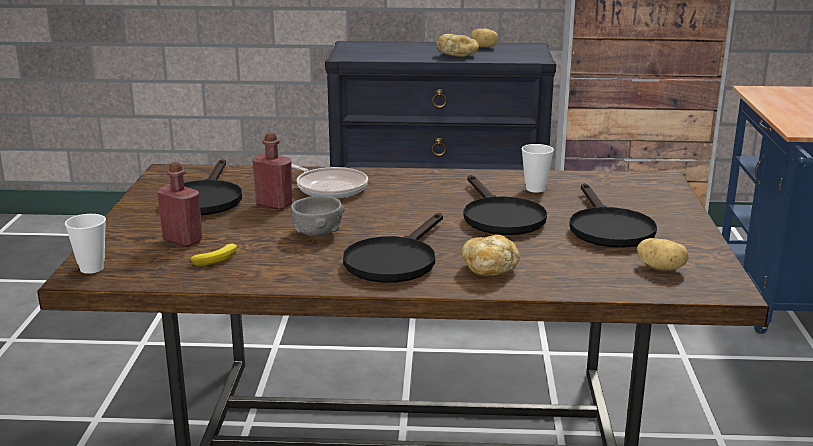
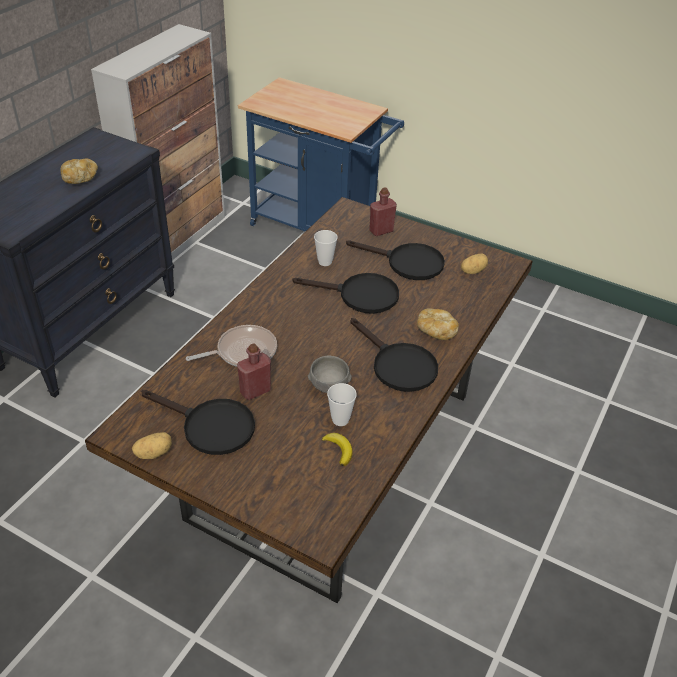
camera: 65 degrees left, 20 degrees up
cup [65,214,106,274] -> cup moved to [327,383,357,426]
red bottle [157,162,203,247] -> red bottle moved to [369,187,397,236]
potato [471,28,498,48] -> potato moved to [132,432,172,459]

